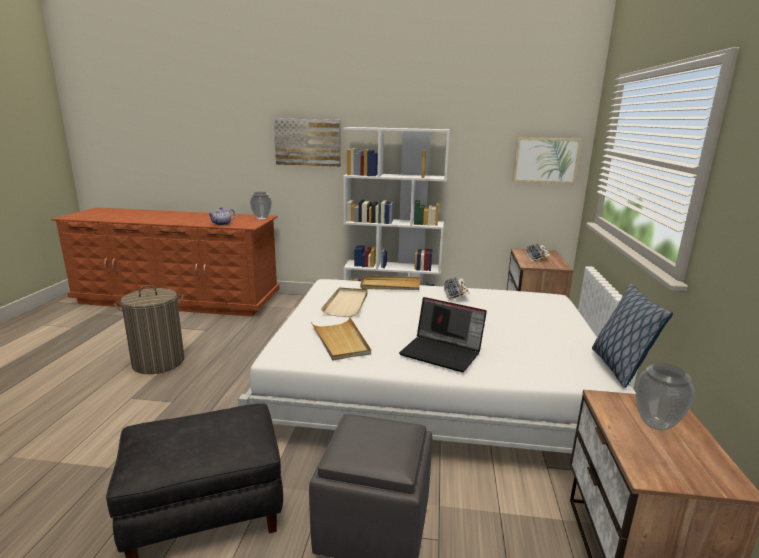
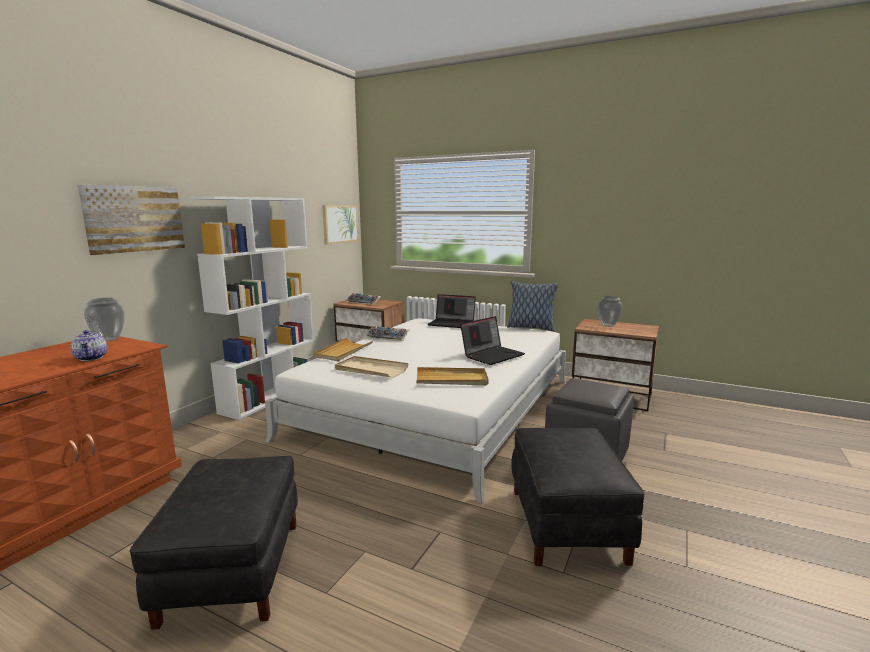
camera: 70 degrees left, 5 degrees down
laundry basket [114,285,184,374] -> black ottoman [130,456,298,630]
none -> laptop [428,294,476,328]

